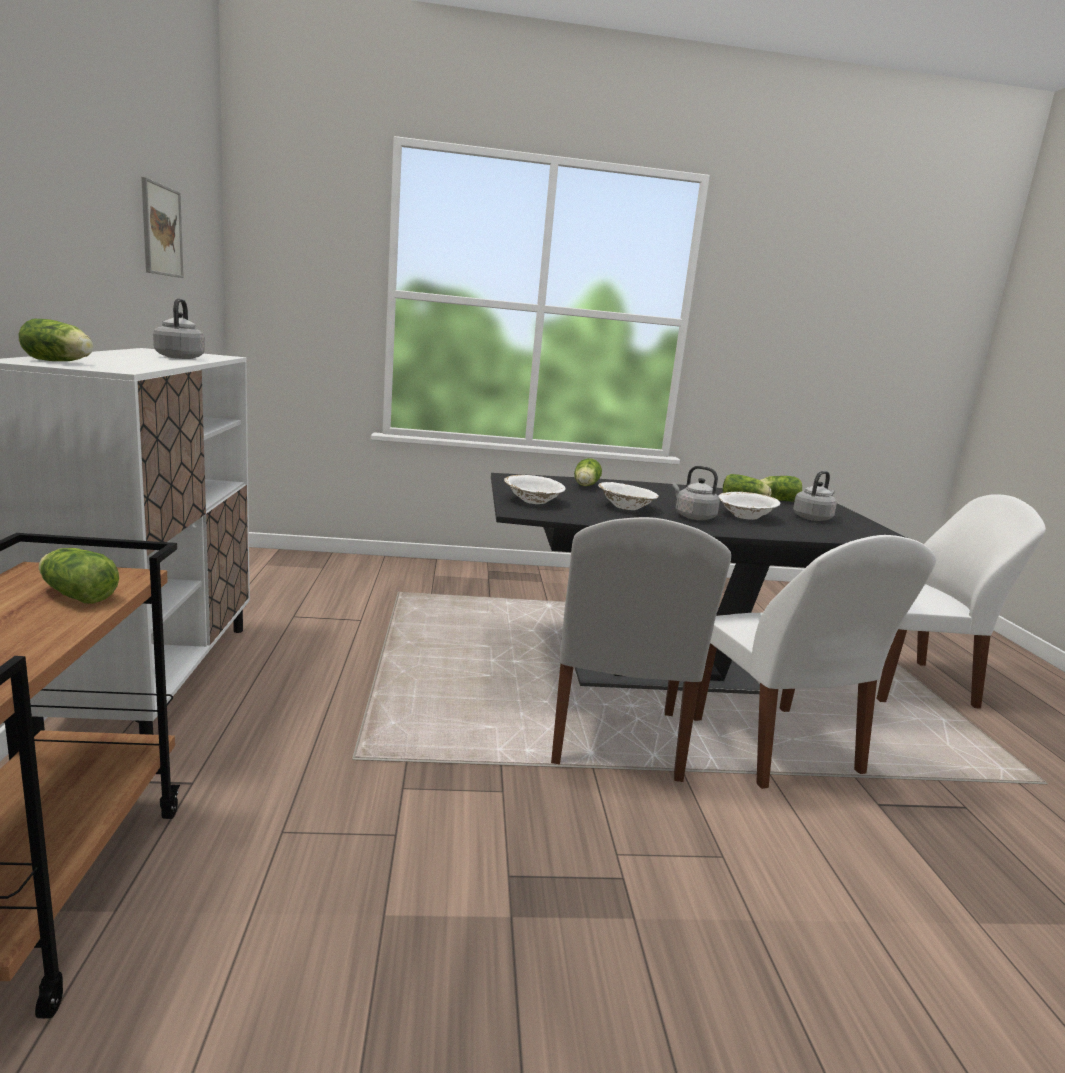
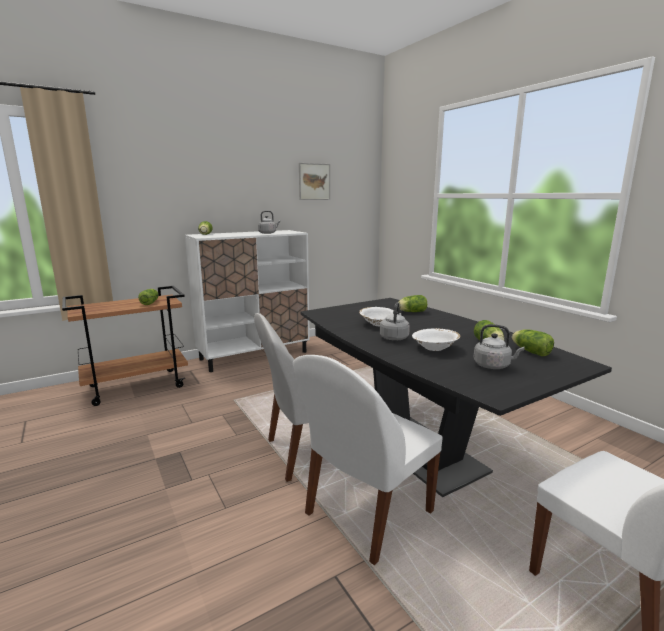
camera: 65 degrees right, 0 degrees up
white bowl [504,475,565,504] -> none

